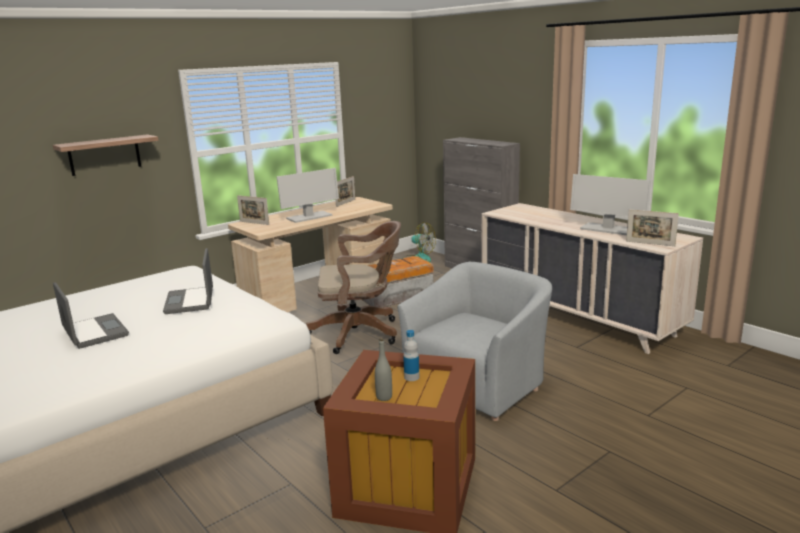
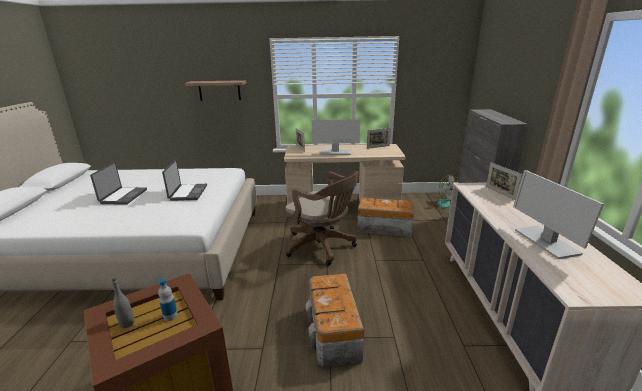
camera: 40 degrees right, 5 degrees up
laptop [163,248,213,314] -> laptop turned 150 degrees clockwise [162,160,207,201]
grey armchair [397,262,552,421] -> storage box [306,274,364,367]
picture frame [626,209,679,246] -> picture frame moved to [486,162,522,200]

